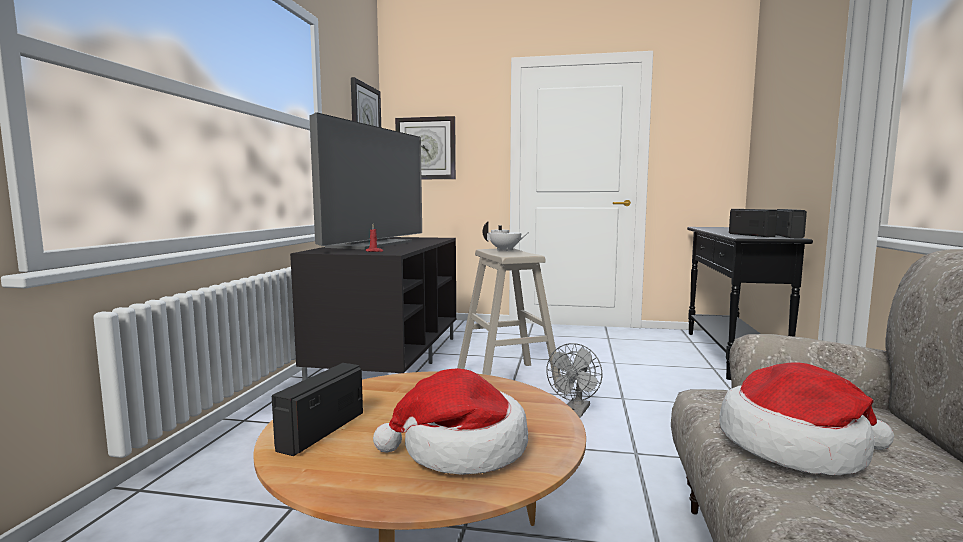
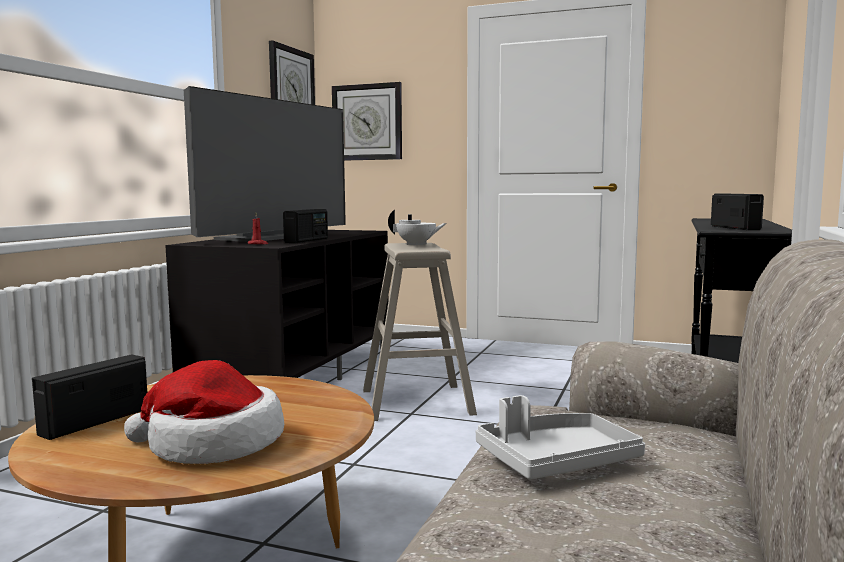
camera: 10 degrees right, 0 degrees up
grey fan [546,343,602,417] -> none
hat [719,363,894,475] -> grey tray [476,395,645,480]
radio [776,209,807,238] -> radio moved to [283,209,328,243]

